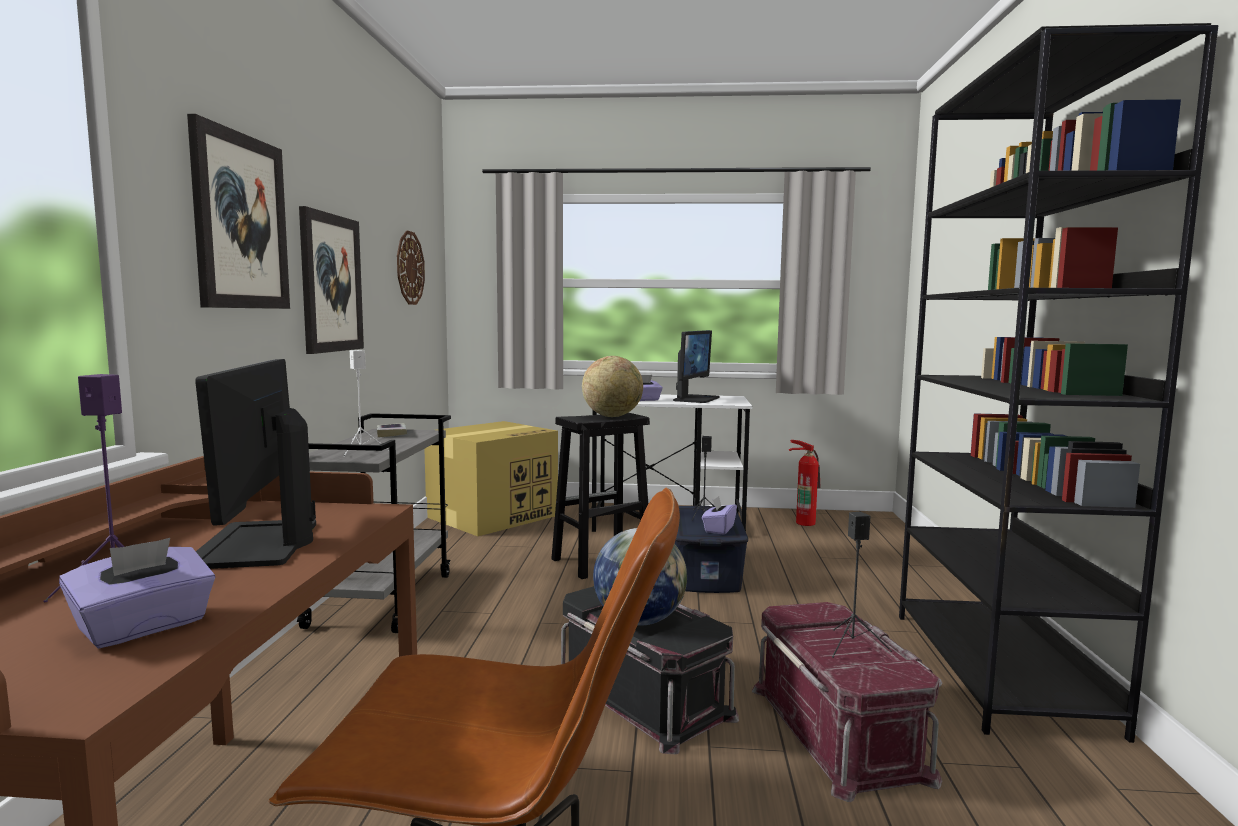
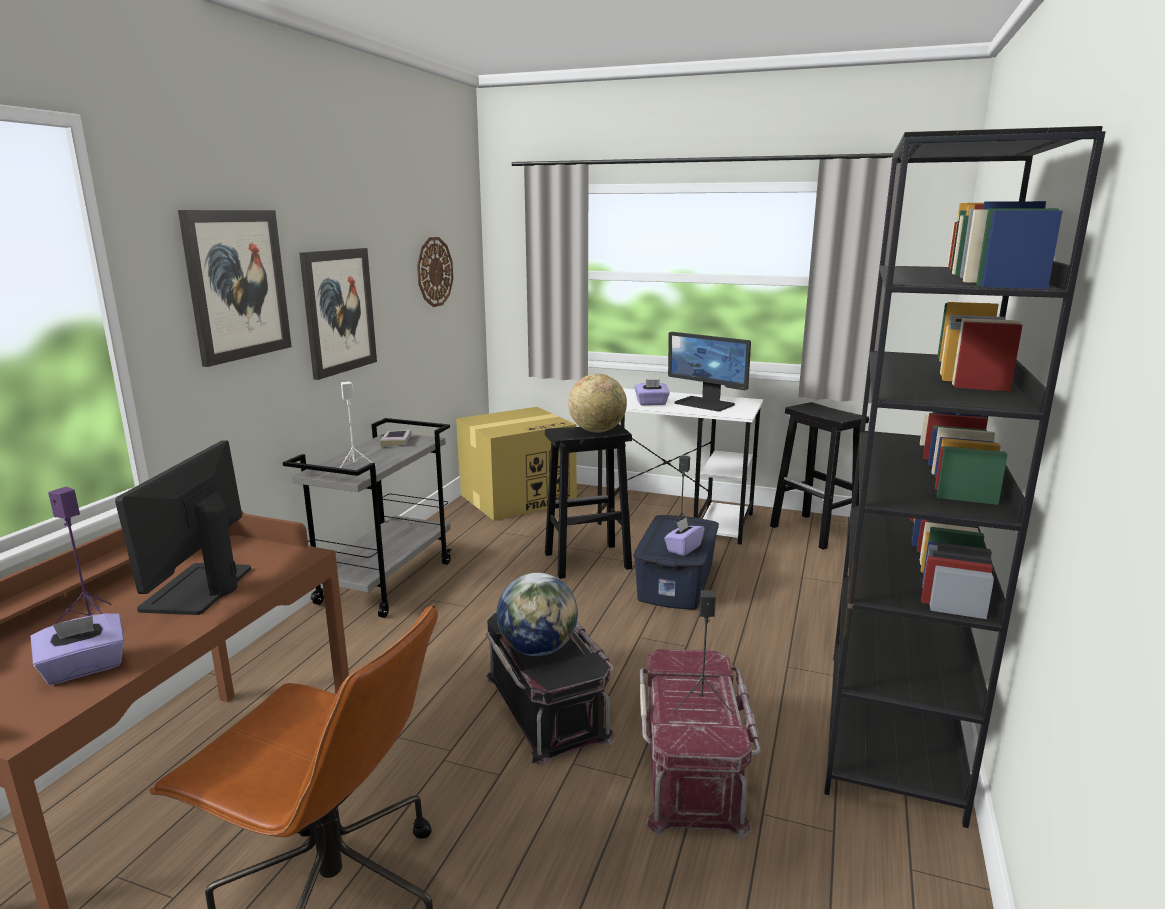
camera: 15 degrees right, 10 degrees up
monitor [673,330,720,403] -> monitor turned 90 degrees clockwise [668,332,751,411]
fire extinguisher [789,440,821,526] -> black stool [770,402,869,550]

